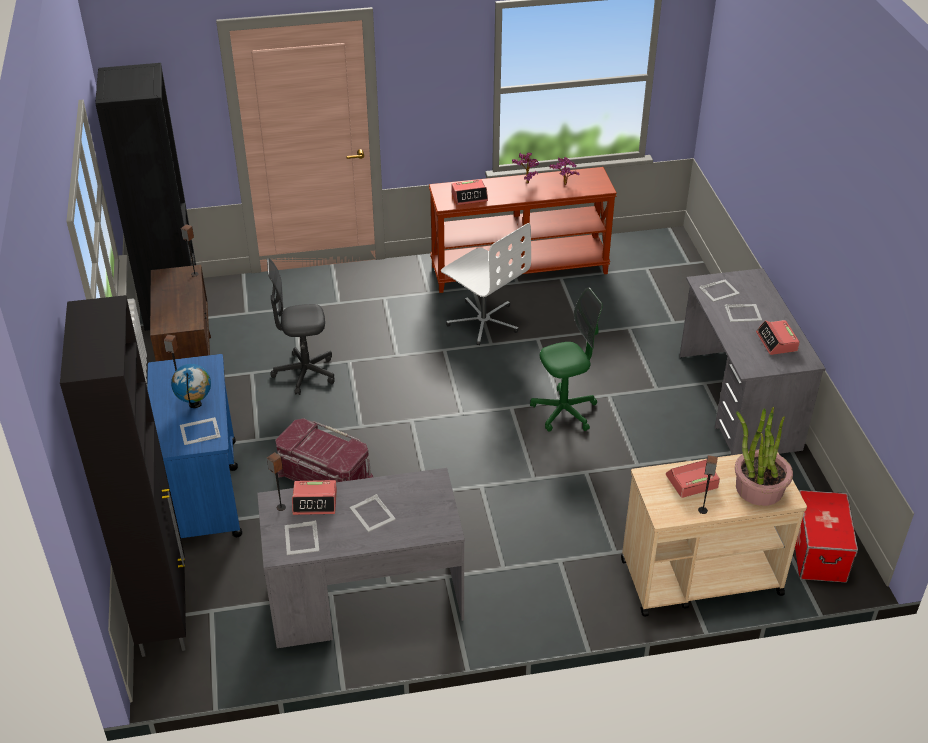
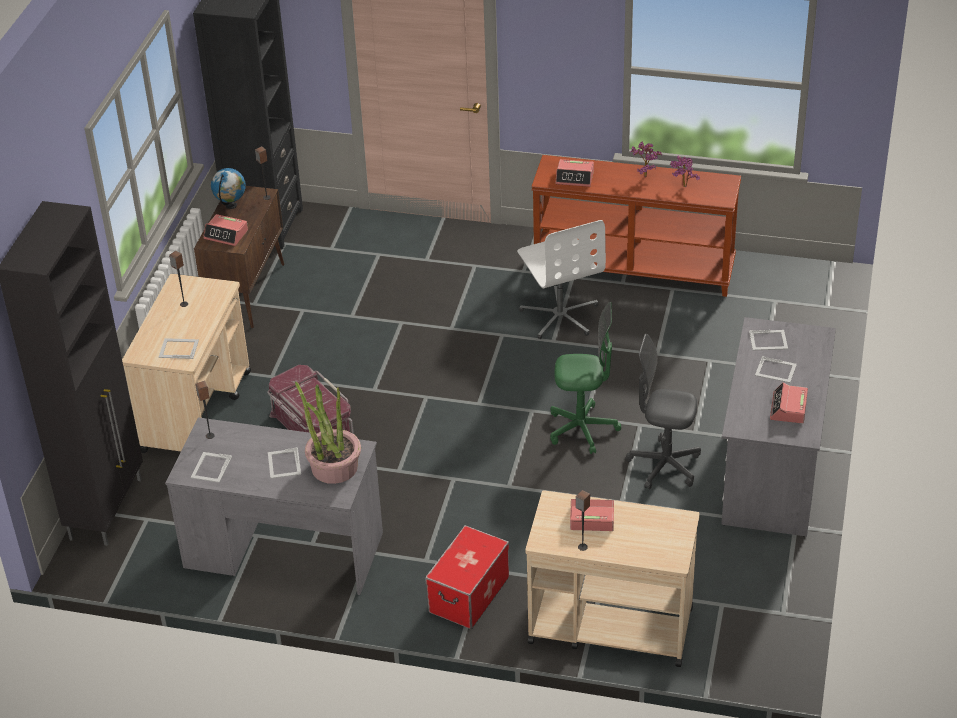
camera: 25 degrees right, 0 degrees up
blue cart [147,354,242,538] -> beige cart [122,274,251,453]
globe [171,364,211,408] -> globe moved to [211,168,246,209]
grey office chair [267,258,335,395] -> grey office chair moved to [626,334,701,490]
alarm clock [292,480,337,515] -> alarm clock moved to [203,214,248,246]
potted plant [735,407,793,506] -> potted plant moved to [295,382,361,484]
storage box [795,490,858,583] -> storage box moved to [425,525,509,629]

